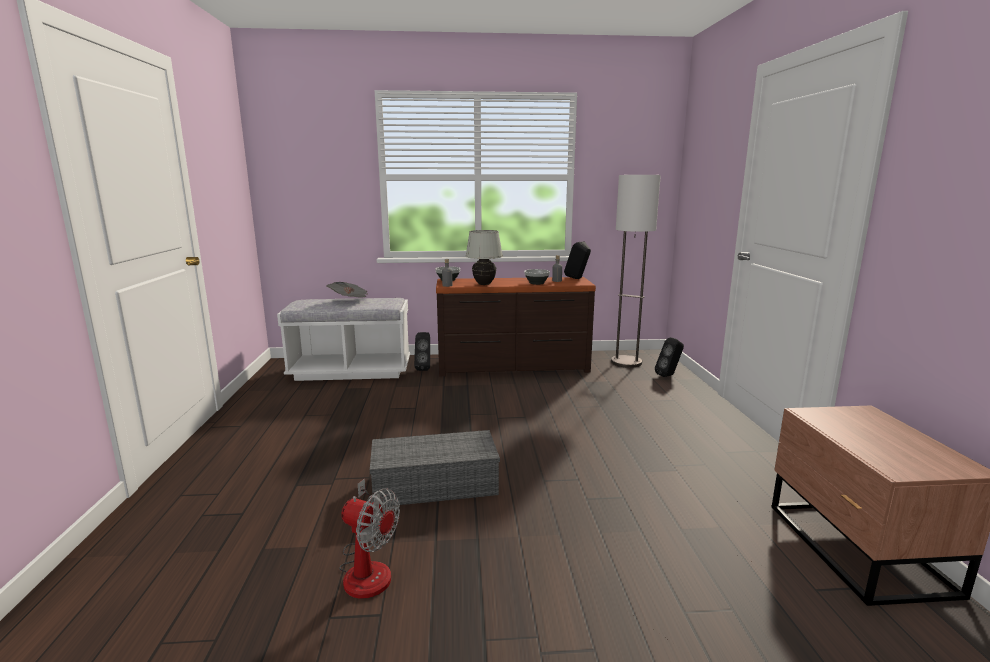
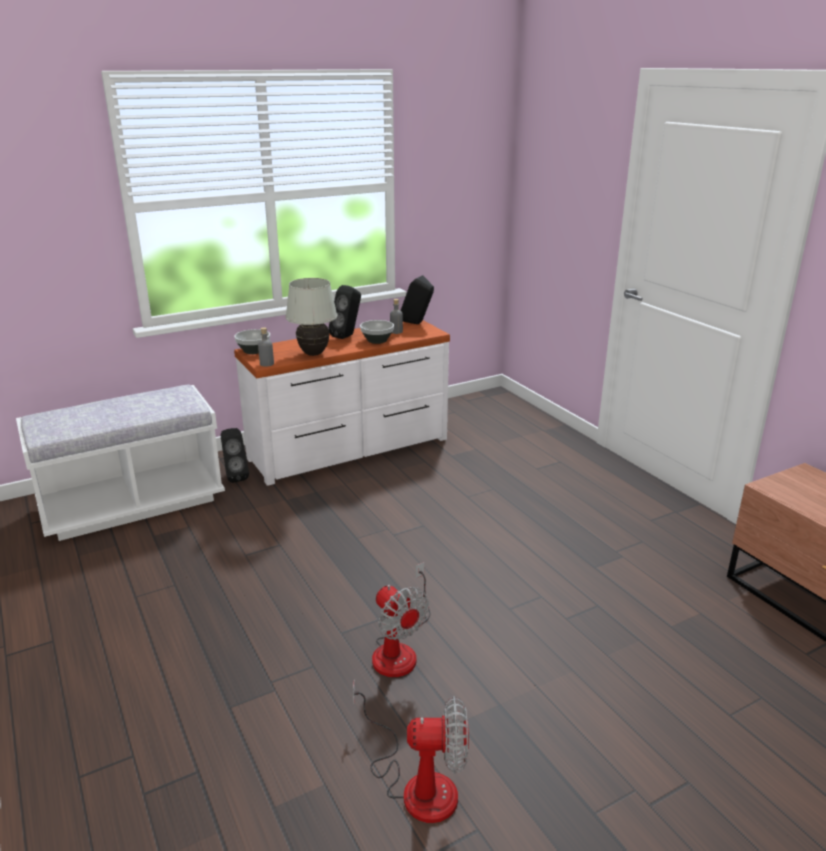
camera: 25 degrees left, 10 degrees up
newspaper [326,282,367,297] -> none
grey storage box [370,430,500,506] -> fan [372,562,430,677]
brown dresser [436,277,596,376] -> white dresser [234,320,450,486]
floor lamp [611,175,661,368] -> none
black speaker [655,337,684,377] -> black speaker moved to [328,285,361,339]

